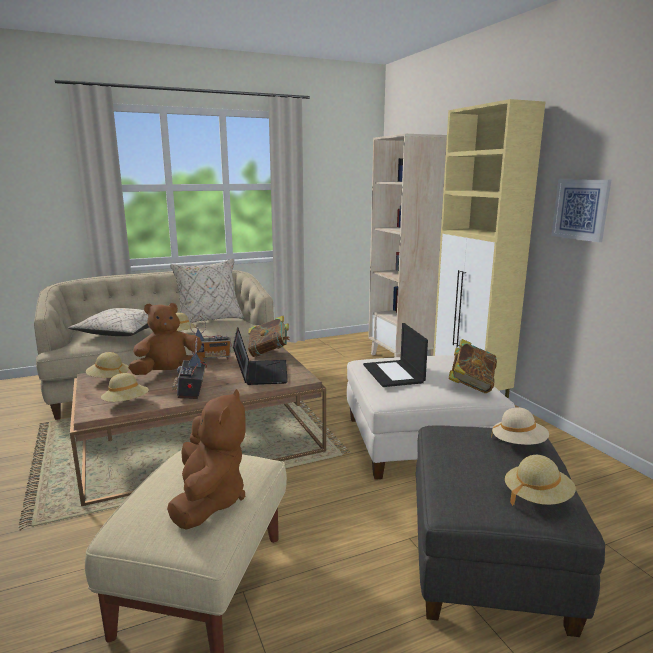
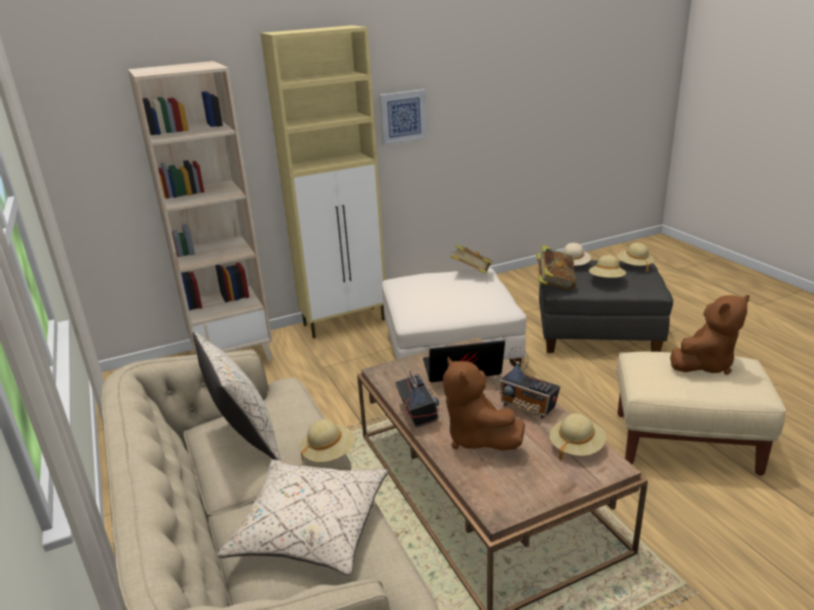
camera: 90 degrees left, 10 degrees up
beige hat [86,352,129,378] -> beige hat moved to [589,255,626,278]
brown plush toy [167,389,246,530] -> brown plush toy turned 150 degrees clockwise [670,295,749,375]
radio [172,337,207,399] -> radio turned 45 degrees clockwise [499,347,560,419]
book [248,316,290,357] -> book moved to [536,245,576,290]
laptop [363,323,428,387] -> none

